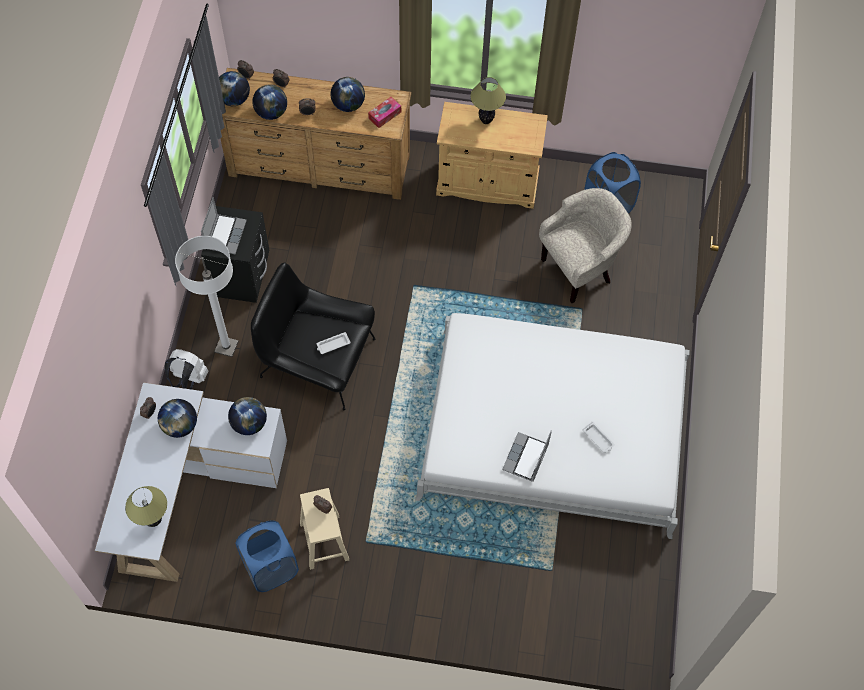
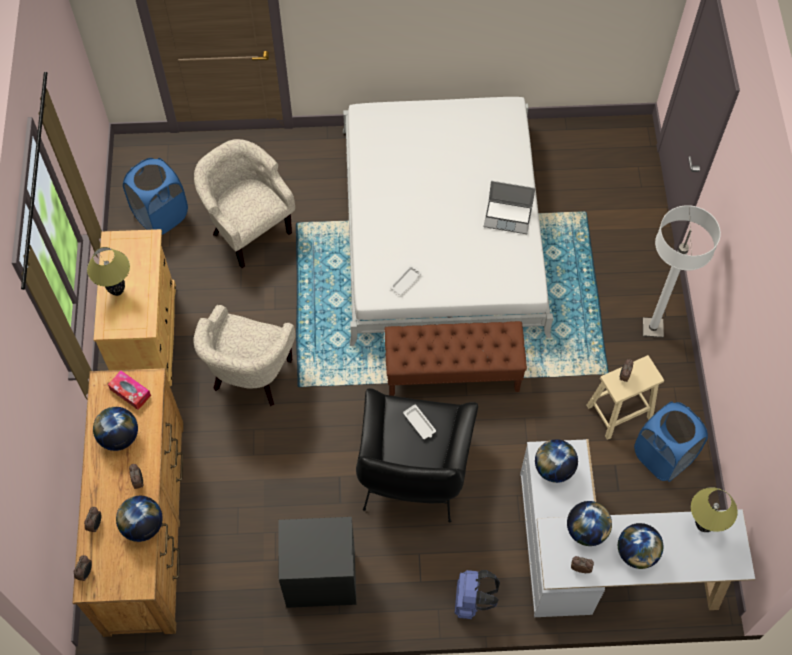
camera: 100 degrees left, 0 degrees up
white backpack [165,349,208,389] -> blue backpack [455,570,500,619]
white floor lamp [175,236,239,357] -> white floor lamp moved to [643,205,721,338]
laptop [201,197,247,254] -> none
globe [219,71,250,106] -> globe moved to [618,523,664,569]
white tray [583,421,615,453] -> white tray moved to [390,265,422,295]
none -> beige armchair [193,305,296,406]
none -> brown bench [385,321,527,396]

